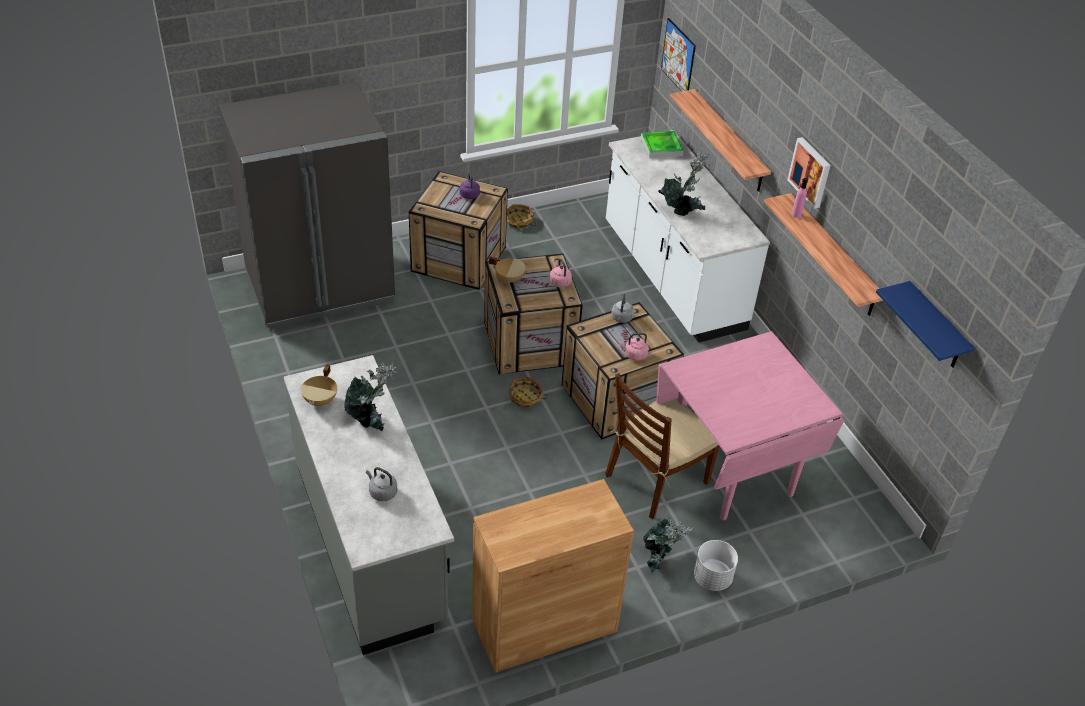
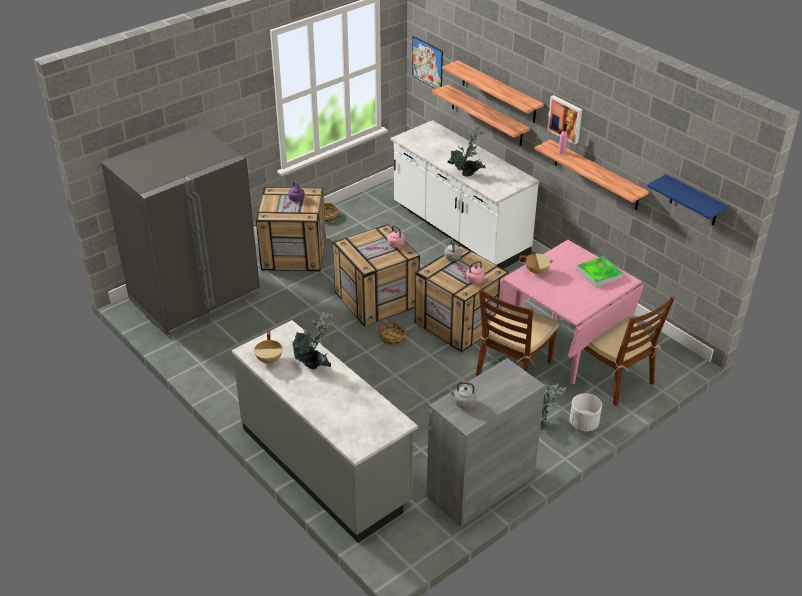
camera: 15 degrees left, 5 degrees down
grey kettle [366,467,397,501] -> grey kettle moved to [449,382,476,409]
brown cabinet [472,479,634,673] -> grey cabinet [427,358,545,527]
beige cooking pot [489,256,529,284] -> beige cooking pot moved to [519,254,554,275]
tray [641,131,684,158] -> tray moved to [577,256,623,287]
none -> shelf [442,60,544,123]
none -> brown chair [577,296,675,406]

